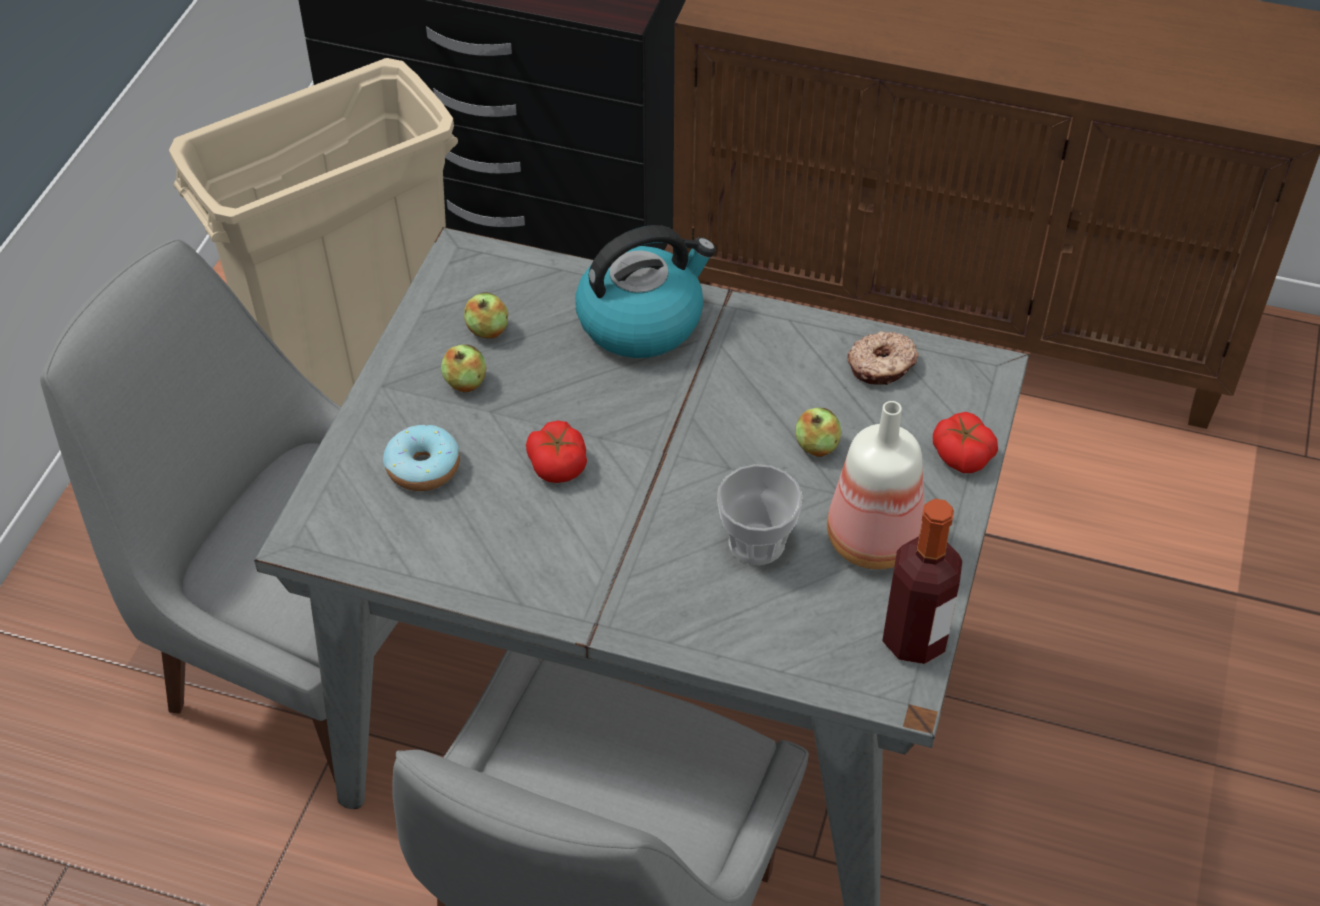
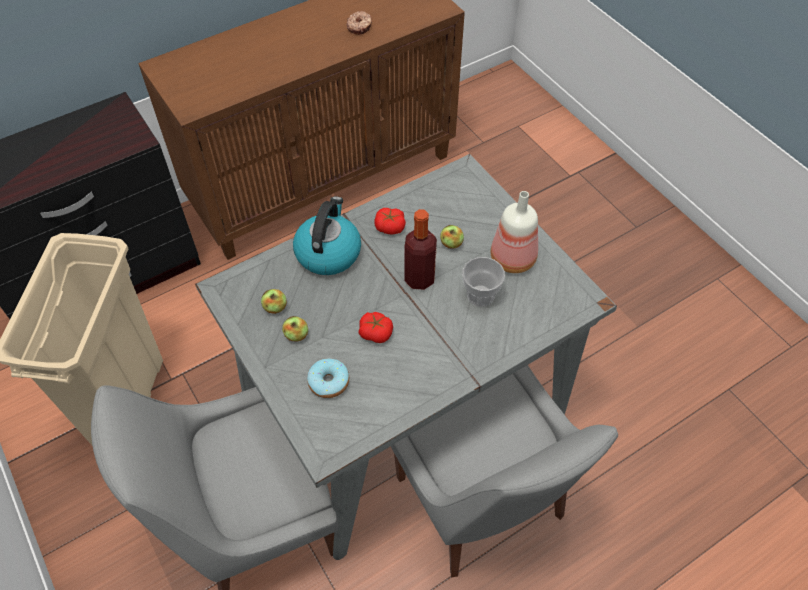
camera: 50 degrees left, 5 degrees up
donut [848,331,919,385] -> donut moved to [346,11,372,35]
bottle [882,499,962,664] -> bottle moved to [404,209,437,290]
tomato [933,412,998,473] -> tomato moved to [374,208,406,235]

